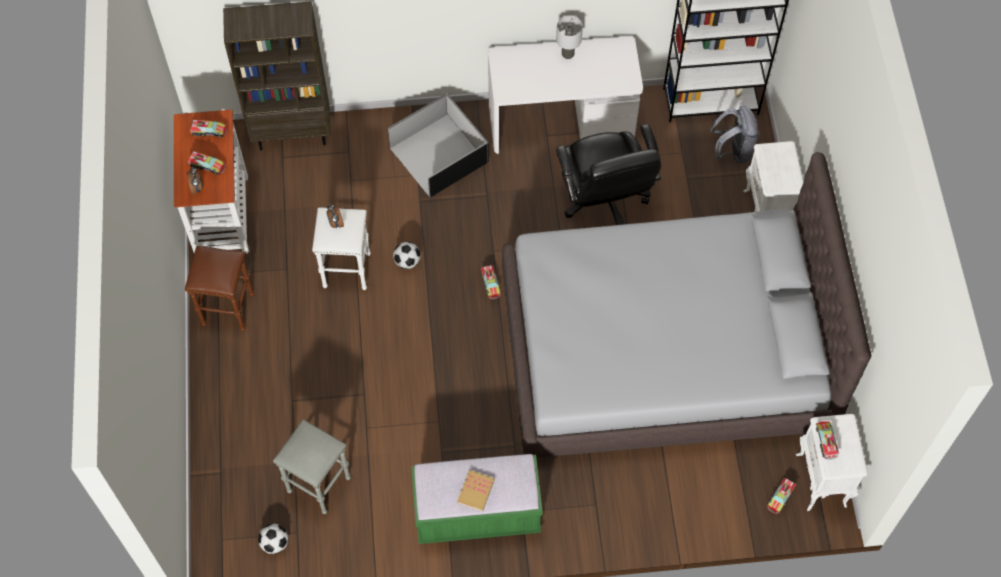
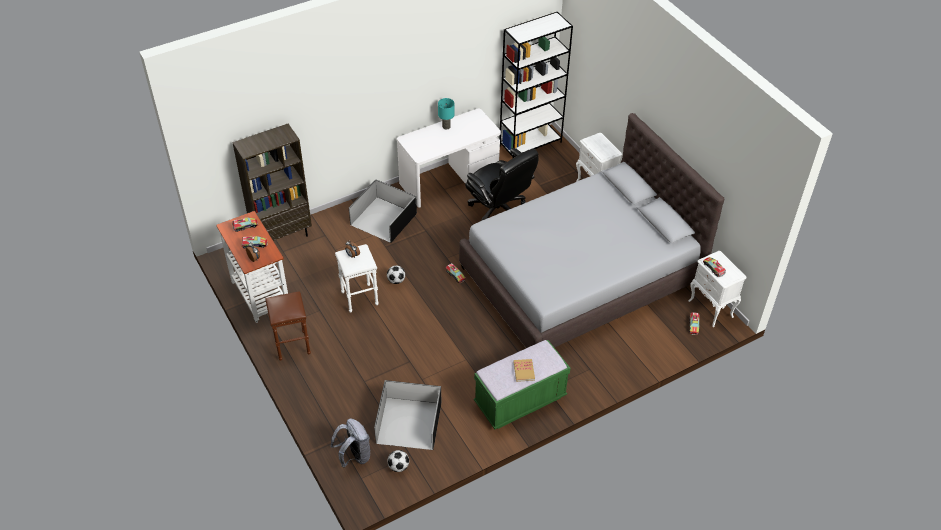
camera: 25 degrees left, 15 degrees down
grey stool [273,419,351,514] -> black storage box [374,380,441,450]
white table lamp [556,15,583,59] -> turquoise table lamp [438,98,455,130]
grey backpack [710,106,759,164] -> grey backpack moved to [331,418,371,467]

